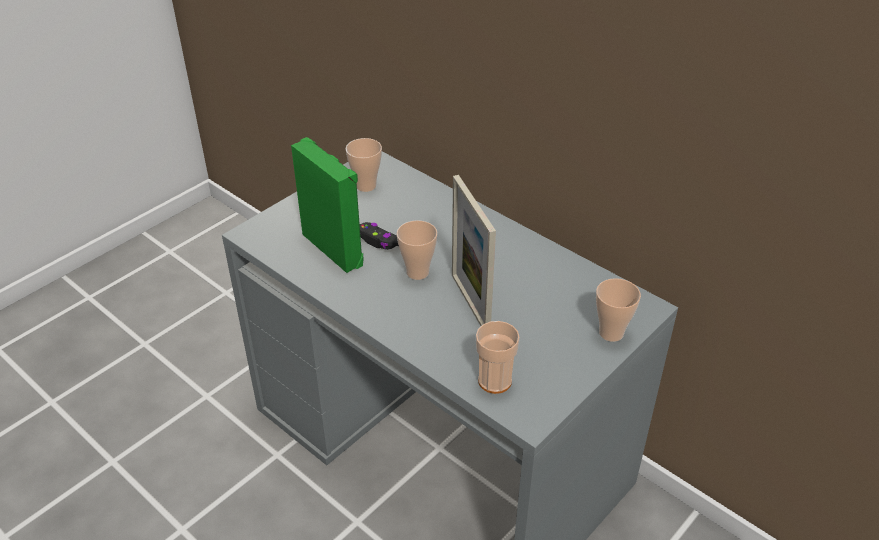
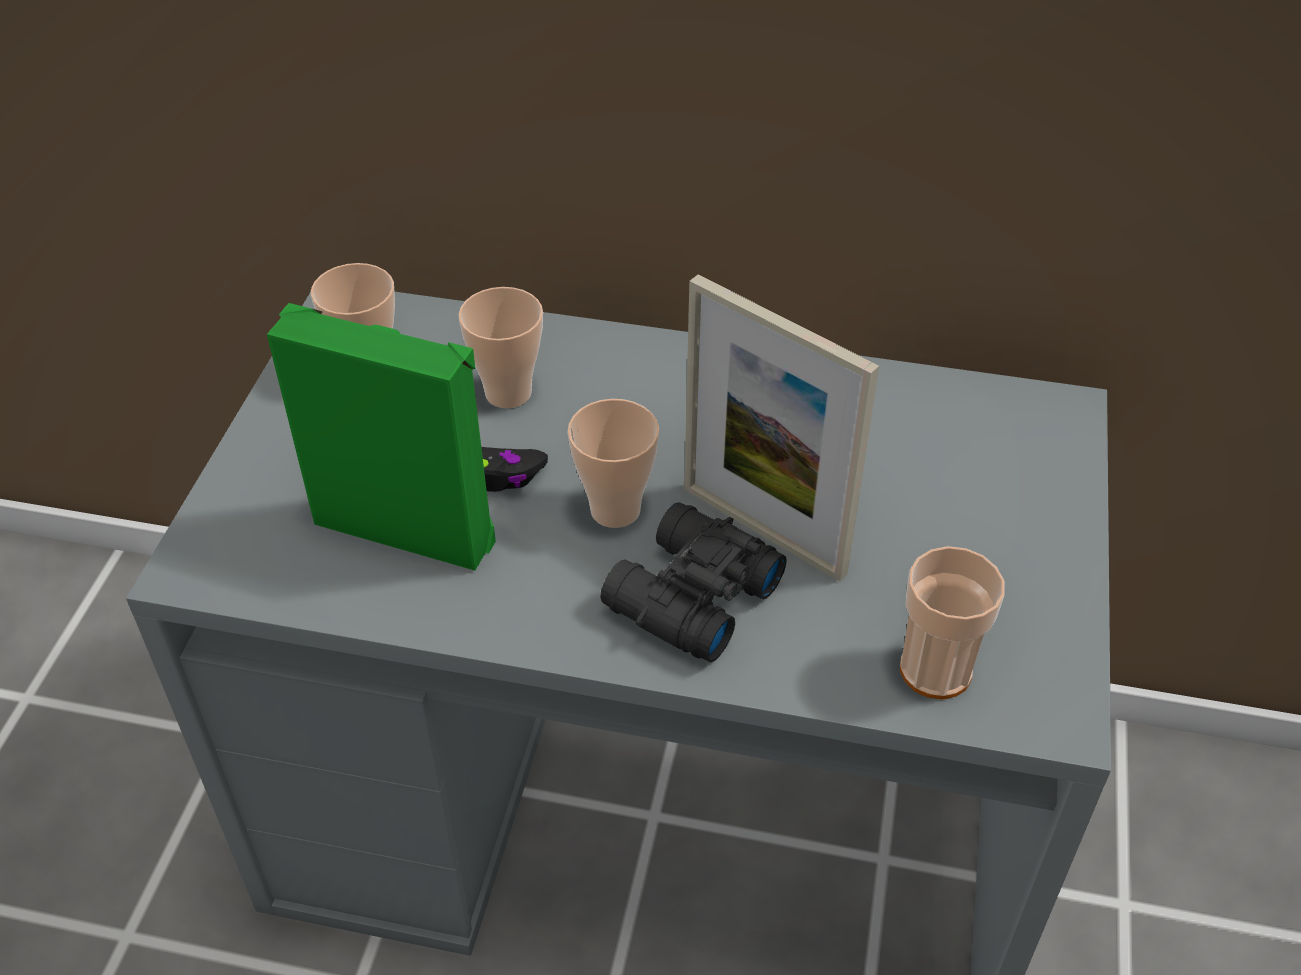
camera: 30 degrees left, 5 degrees up
cup [596,278,641,342] -> cup moved to [458,287,543,408]
none -> black binoculars [600,502,787,662]

